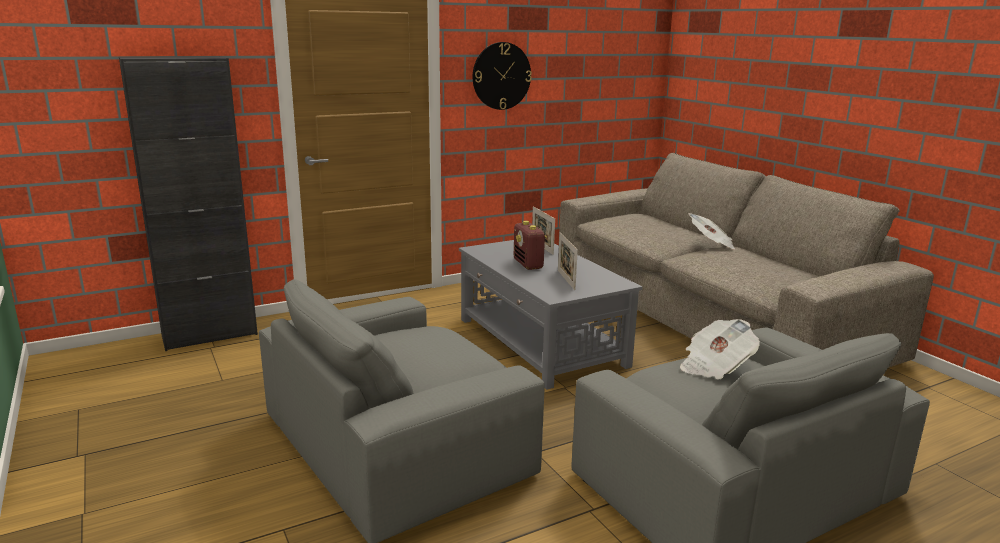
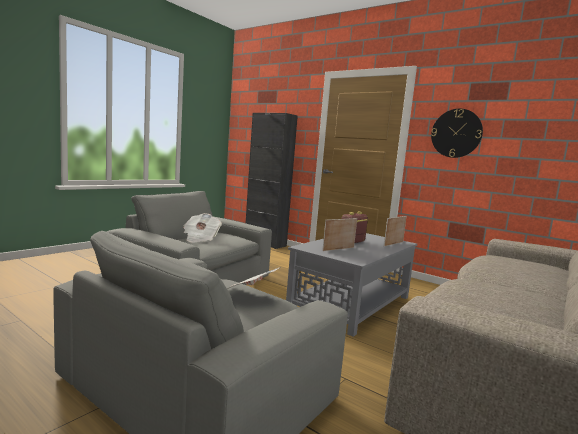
camera: 65 degrees right, 10 degrees down
newspaper [689,213,735,249] -> newspaper moved to [183,213,222,242]

